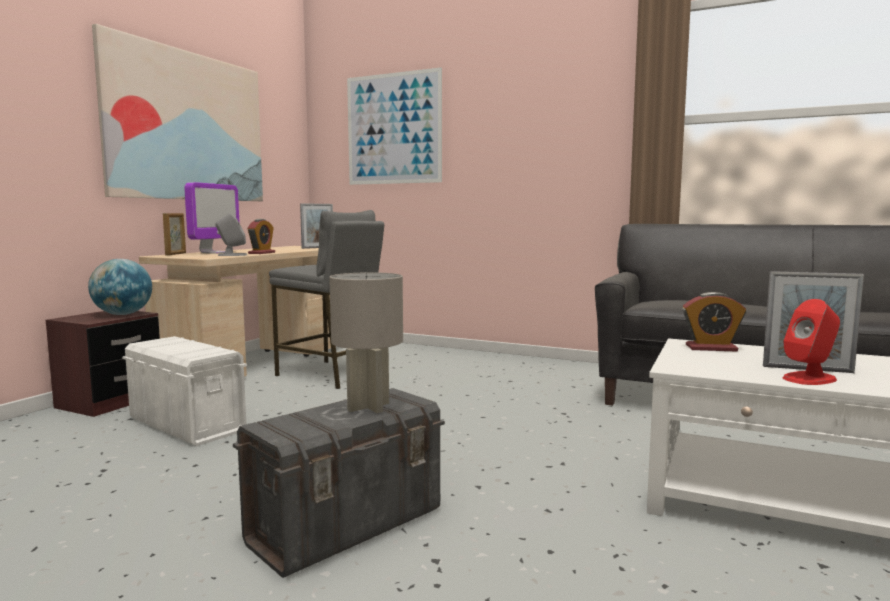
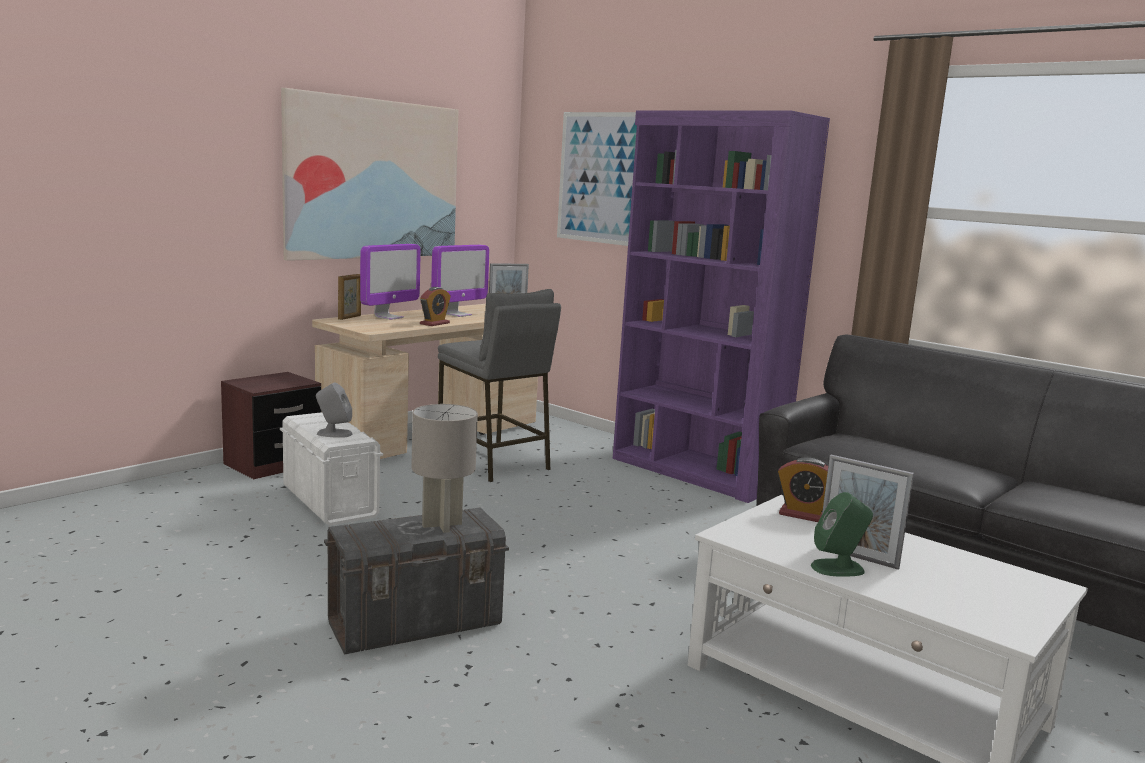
camera: 15 degrees right, 5 degrees up
globe [88,259,152,315] -> none
grey speaker [215,213,247,256] -> grey speaker moved to [316,383,352,438]
red speaker [783,299,840,385] -> green speaker [811,492,873,577]
none -> monitor [431,245,489,317]
none -> purple bookcase [613,110,830,503]

